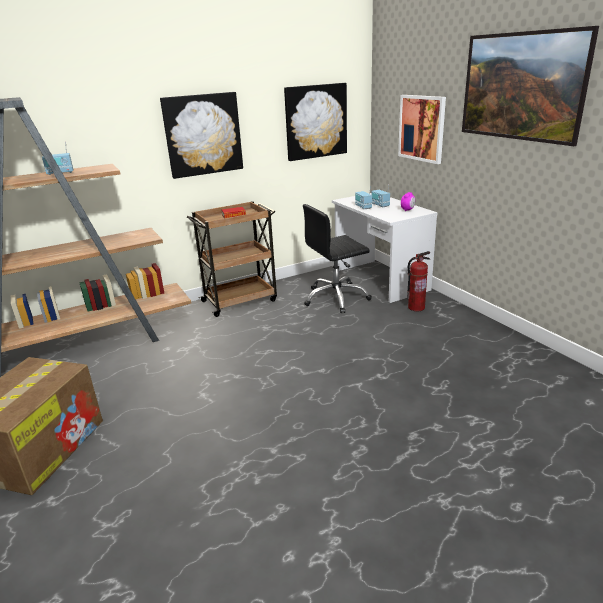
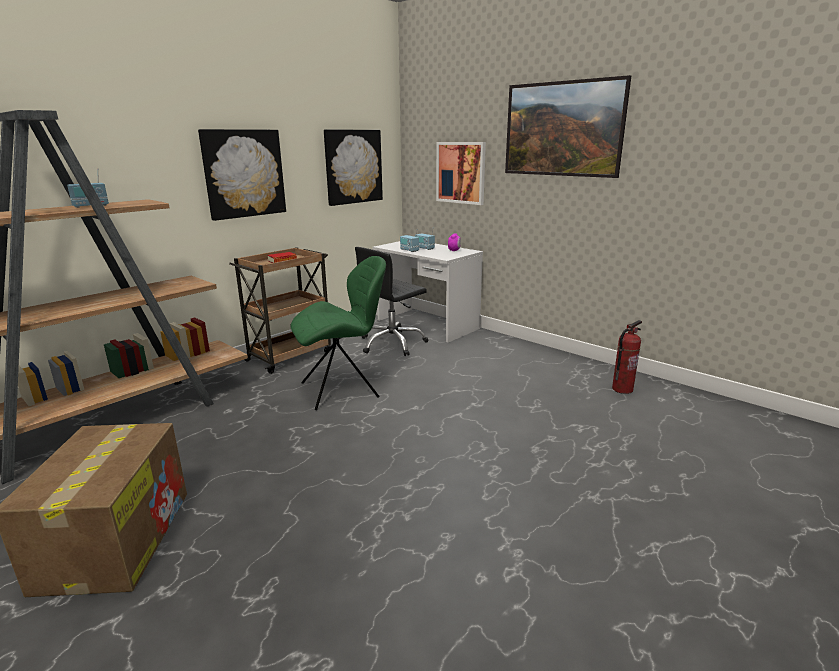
camera: 20 degrees left, 5 degrees down
fire extinguisher [407,251,430,311] -> fire extinguisher moved to [612,320,642,394]
none -> green chair [291,256,386,410]

